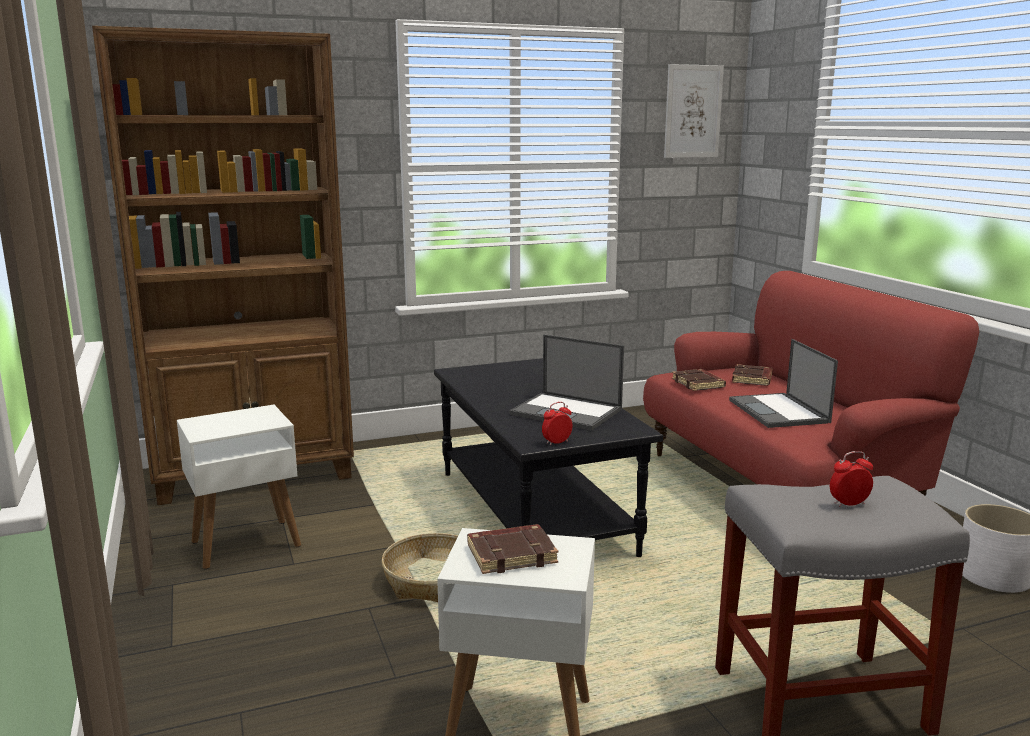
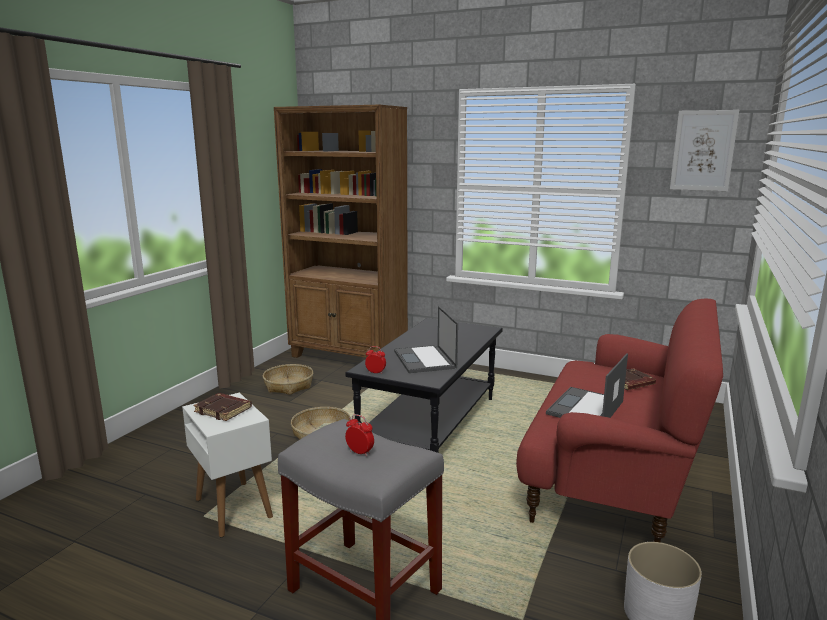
camera: 45 degrees right, 0 degrees up
white side table [177,405,301,569] -> basket [263,364,313,395]
brown book [672,369,726,391] -> none

